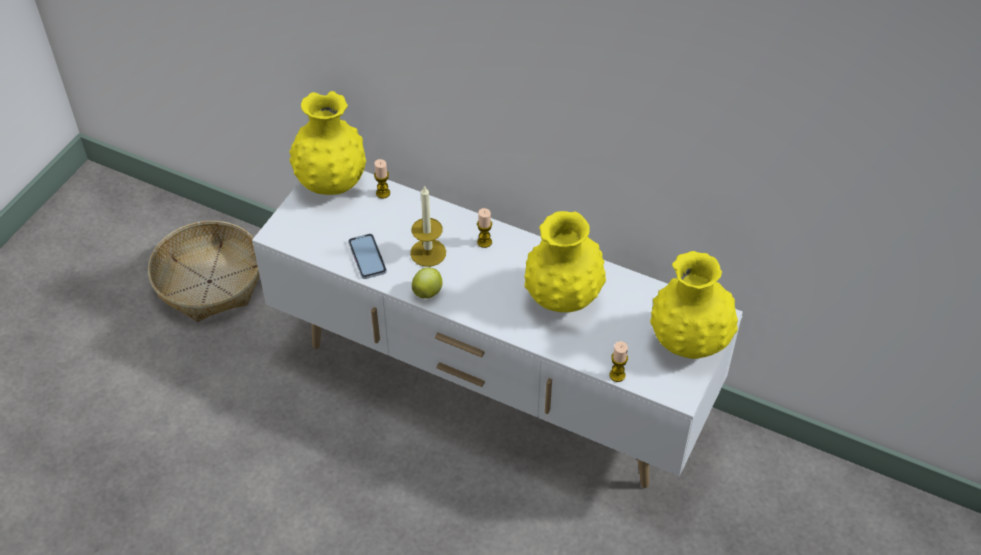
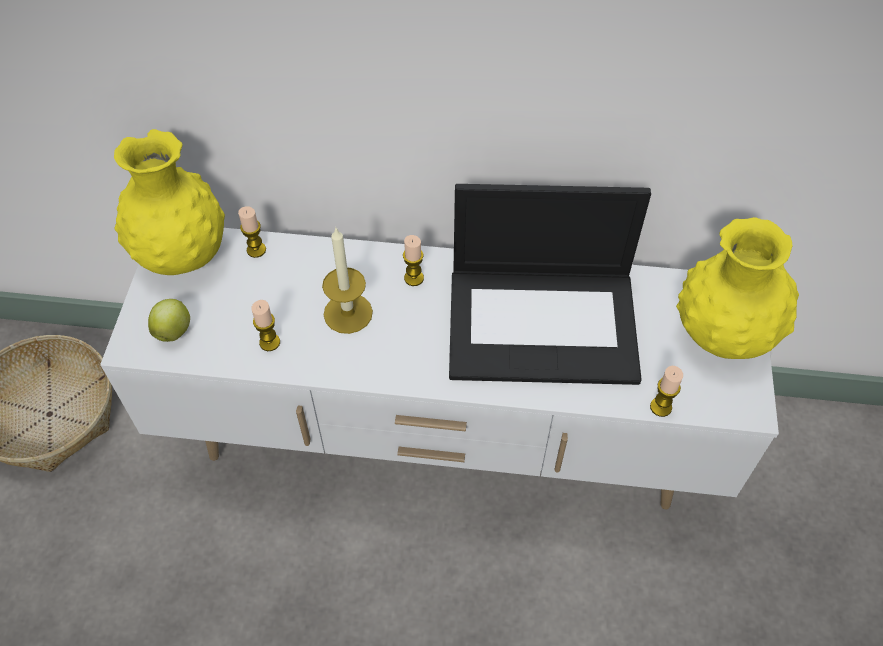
camera: 20 degrees left, 5 degrees up
phone [348,234,387,279] -> candle [252,300,280,351]
apple [412,268,443,299] -> apple moved to [148,299,190,342]
yellow vase [524,211,606,312] -> laptop [449,184,651,385]

